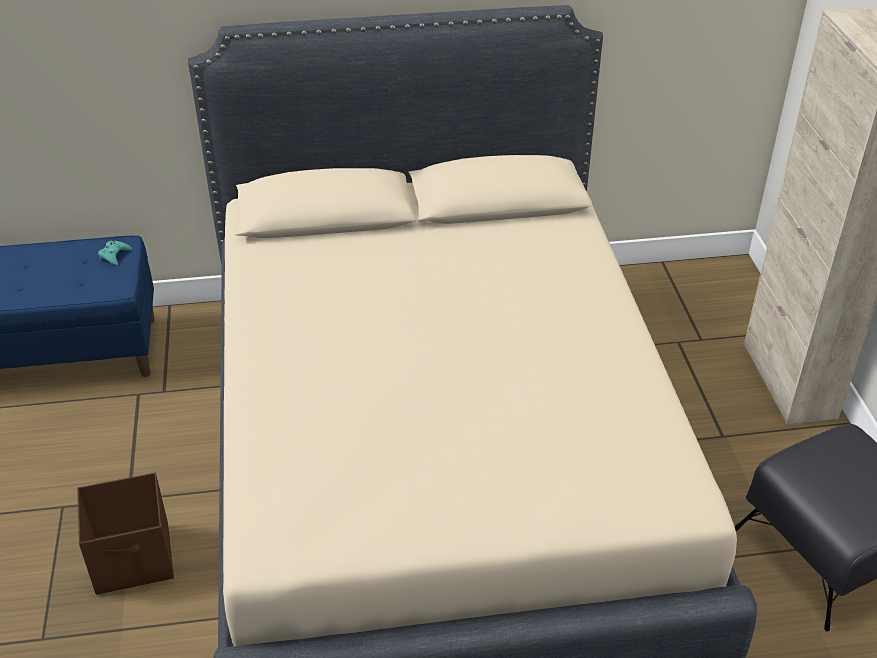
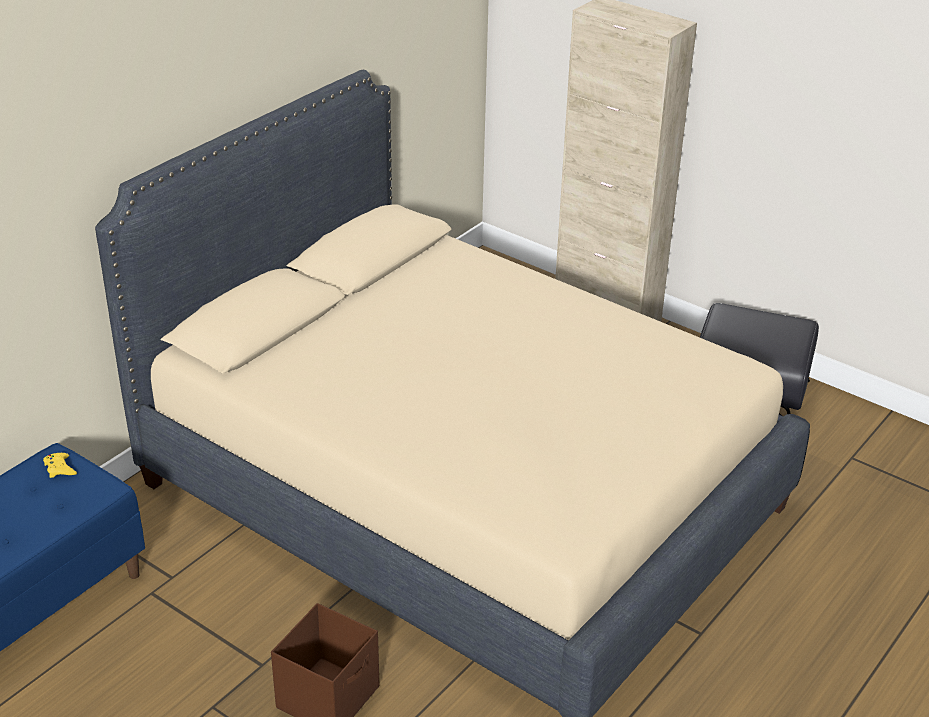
camera: 45 degrees left, 5 degrees down
turquoise game controller [98,240,132,266] -> yellow game controller [43,453,77,478]

